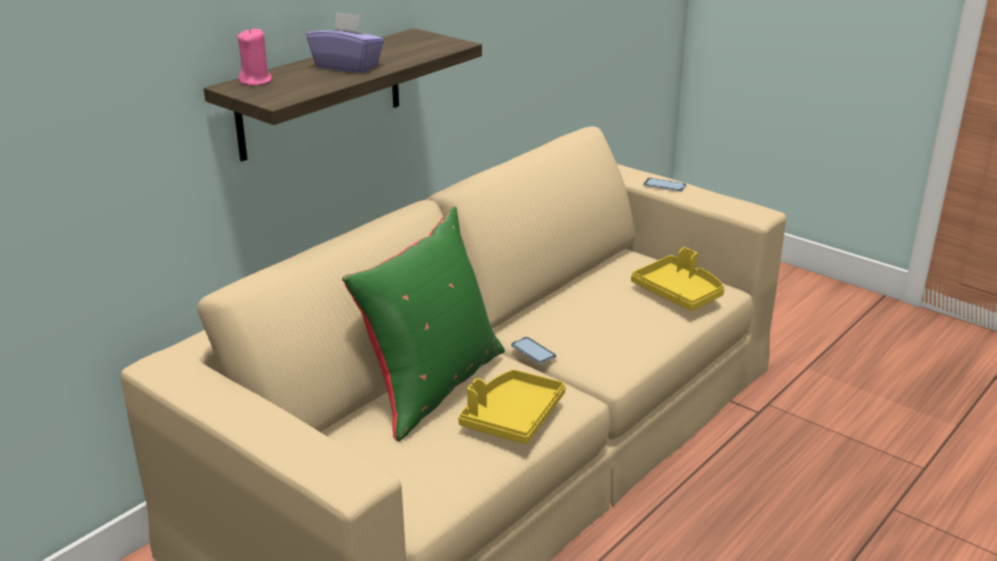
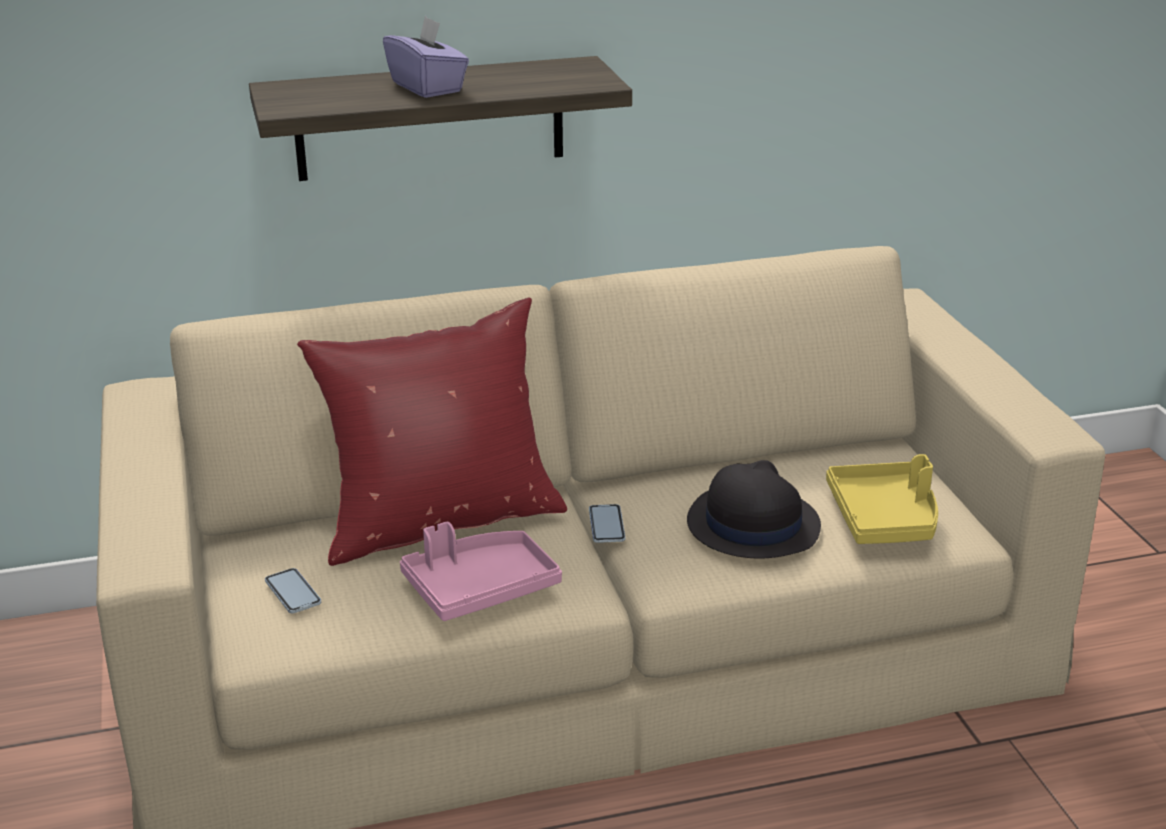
camera: 35 degrees right, 0 degrees up
pink candle [237,28,272,86] -> none
green pillow [342,206,505,441] -> red pillow [297,297,567,566]
yellow tray [458,369,566,444] -> pink tray [400,522,562,621]
phone [644,178,686,192] -> phone moved to [265,568,321,613]
none -> black hat [687,460,821,559]

